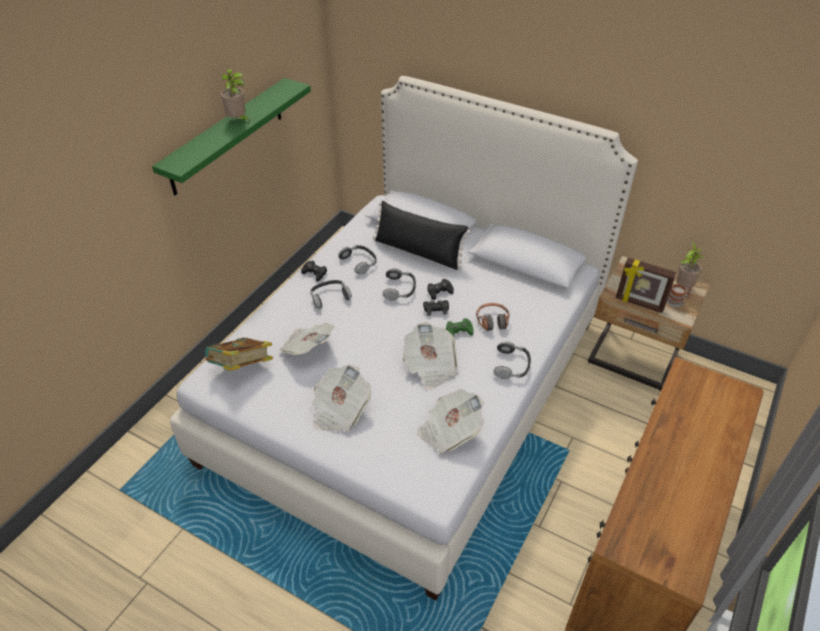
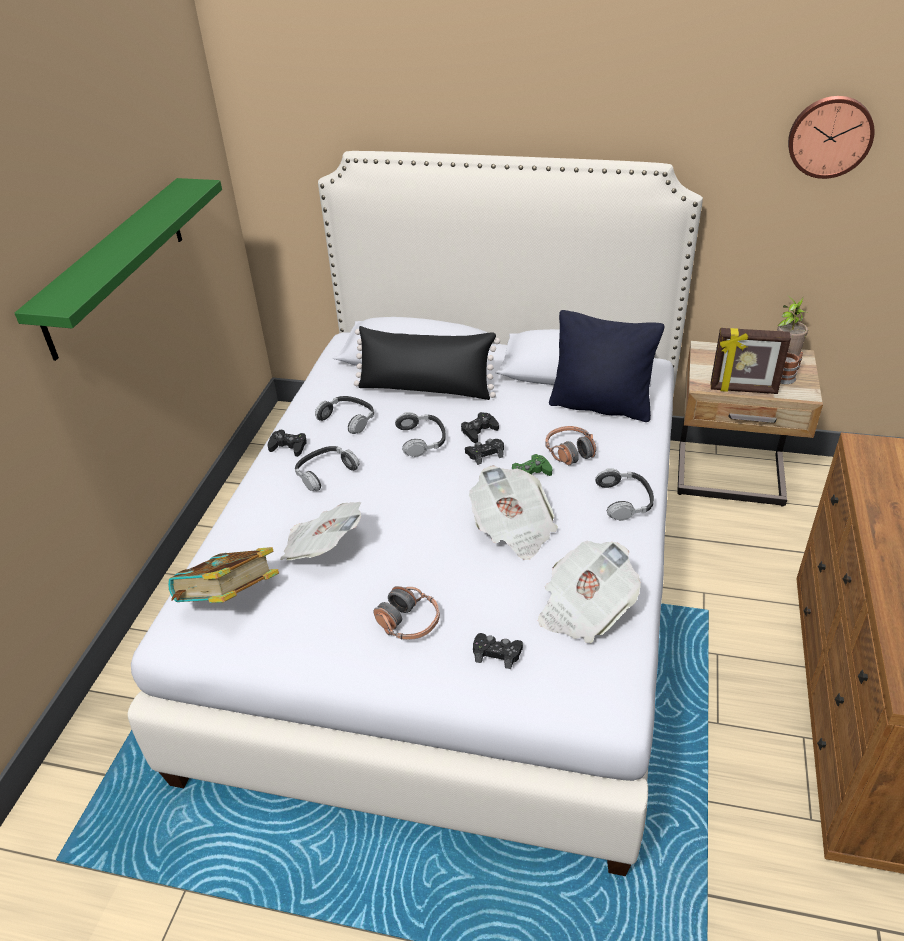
camera: 15 degrees left, 5 degrees down
potted plant [221,69,250,121] -> none
newspaper [312,365,371,432] -> headphones [373,586,440,640]
none -> black game controller [473,633,523,669]
none -> black pillow [549,310,665,422]
none -> wall clock [788,96,874,179]

